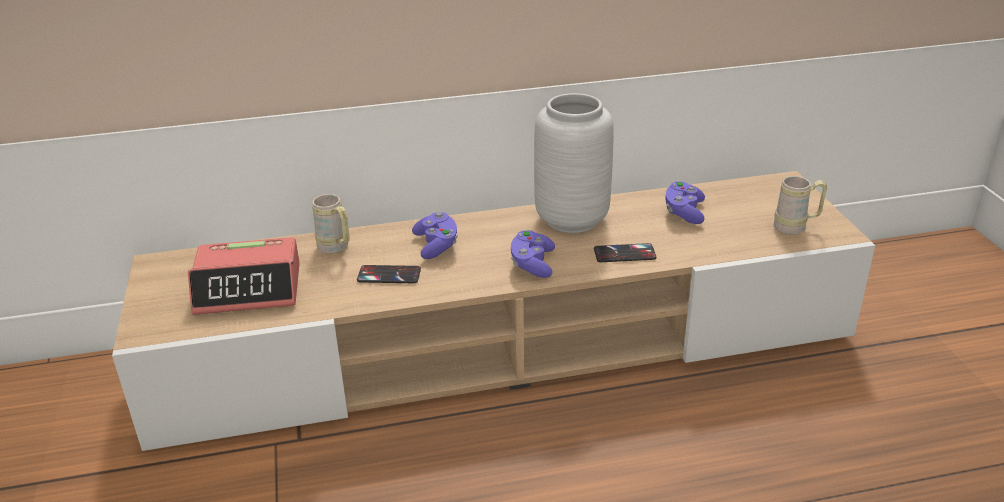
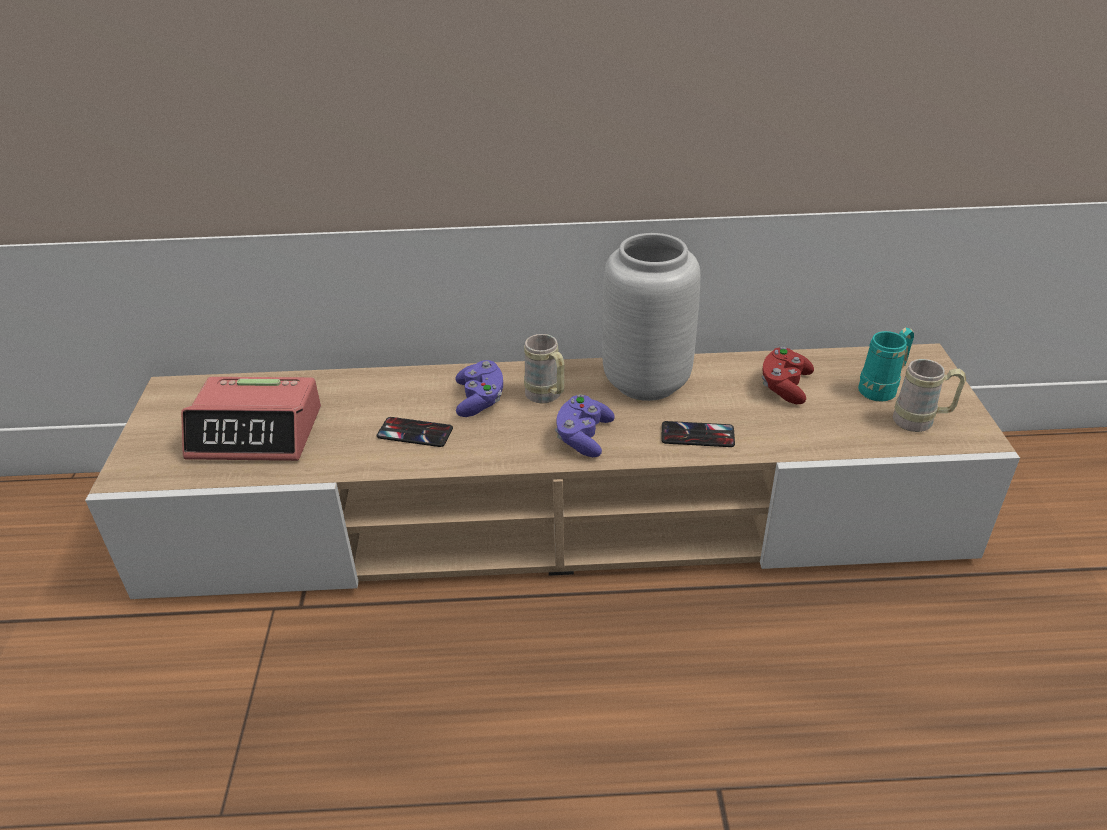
camera: 10 degrees right, 5 degrees up
beige mug [312,194,350,254] -> beige mug moved to [524,334,565,403]
purple game controller [665,181,705,224] -> red game controller [761,347,814,404]
none -> turquoise mug [858,327,914,402]

